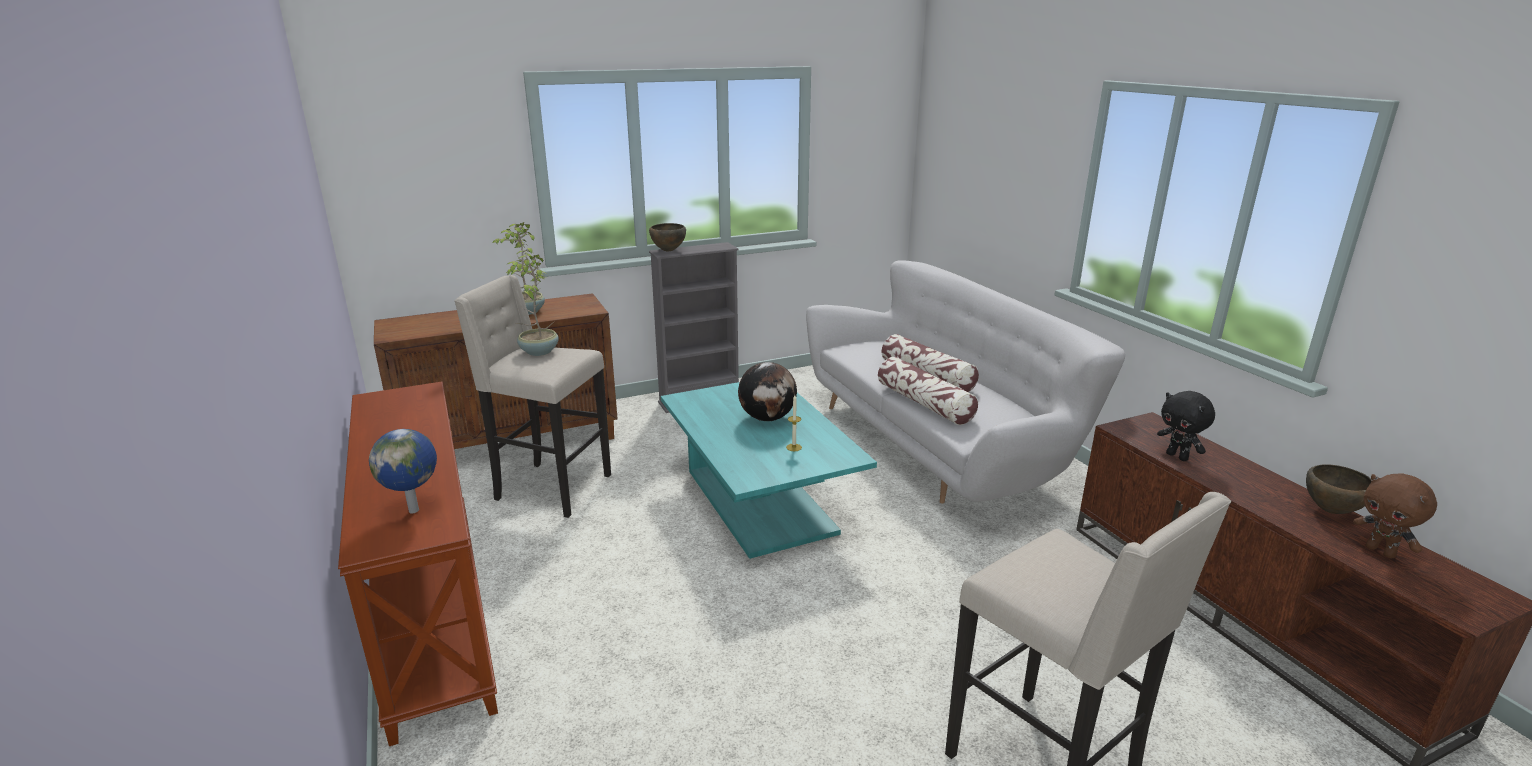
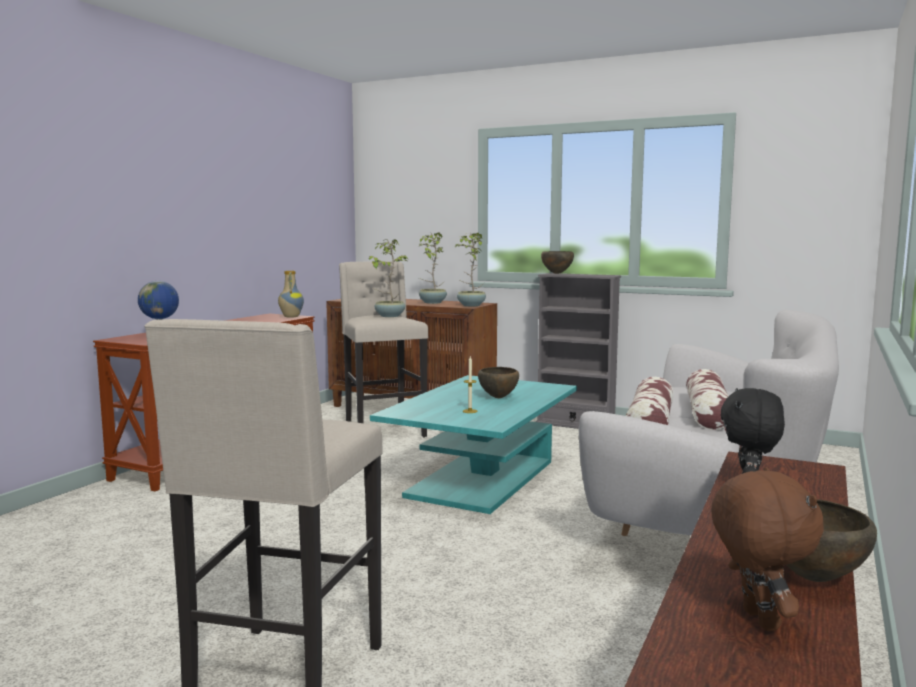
camera: 50 degrees right, 15 degrees down
globe [738,362,797,421] -> brown bowl [478,367,519,398]
brown plush toy [1353,473,1437,559] -> brown plush toy turned 150 degrees clockwise [711,467,824,631]
none -> vase [278,271,304,318]
none -> potted plant [454,233,486,307]

